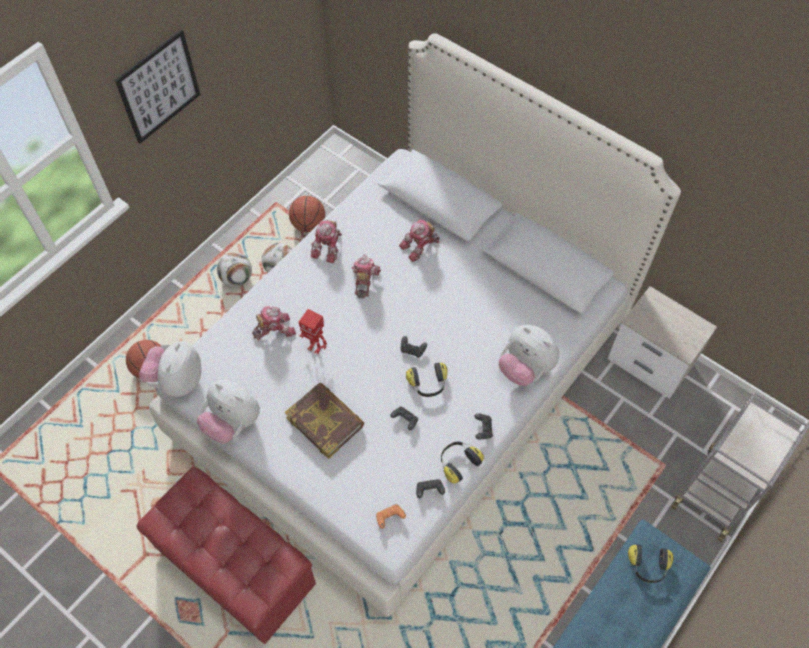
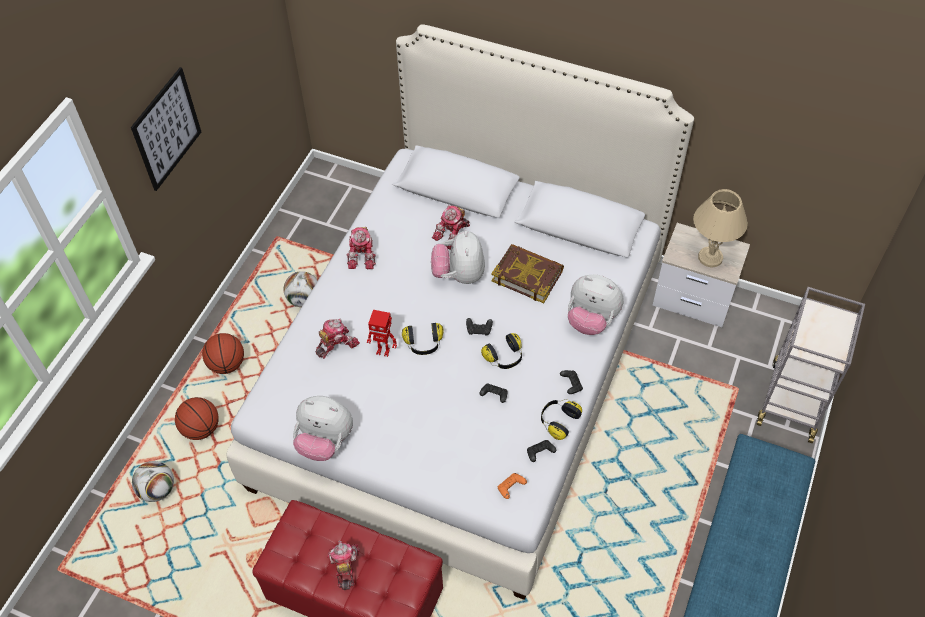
camera: 15 degrees left, 5 degrees down
plush toy [139,341,201,397] -> plush toy moved to [431,230,485,284]
football [217,252,252,287] -> football moved to [132,461,174,502]
book [285,383,364,459] -> book moved to [491,244,564,303]
basketball [289,196,325,232] -> basketball moved to [202,333,244,374]
toy robot [351,254,381,298] -> toy robot moved to [327,541,360,590]
headphones [628,545,674,583] -> headphones moved to [402,323,444,355]
none -> beige table lamp [693,189,748,268]

